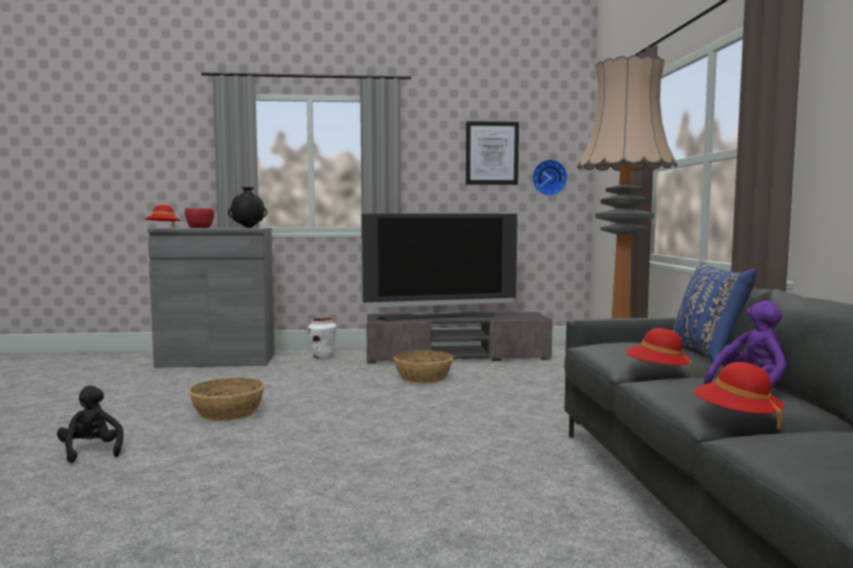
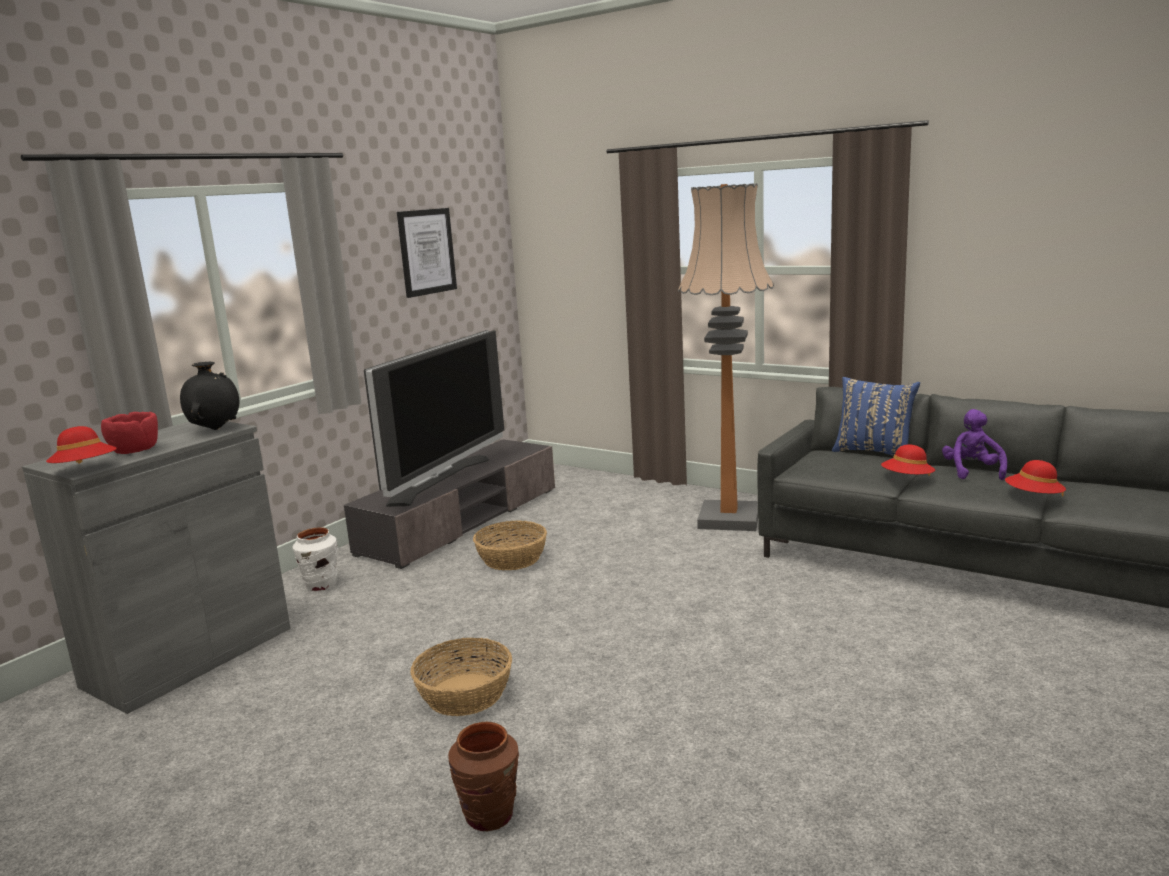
camera: 50 degrees left, 10 degrees up
black plush toy [57,385,124,463] -> brown vase [448,722,519,831]
wall clock [532,159,568,196] -> none

